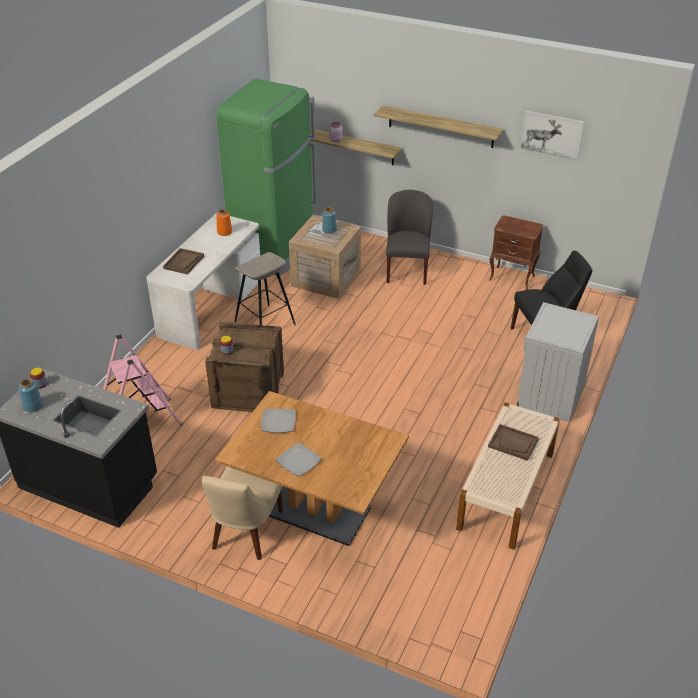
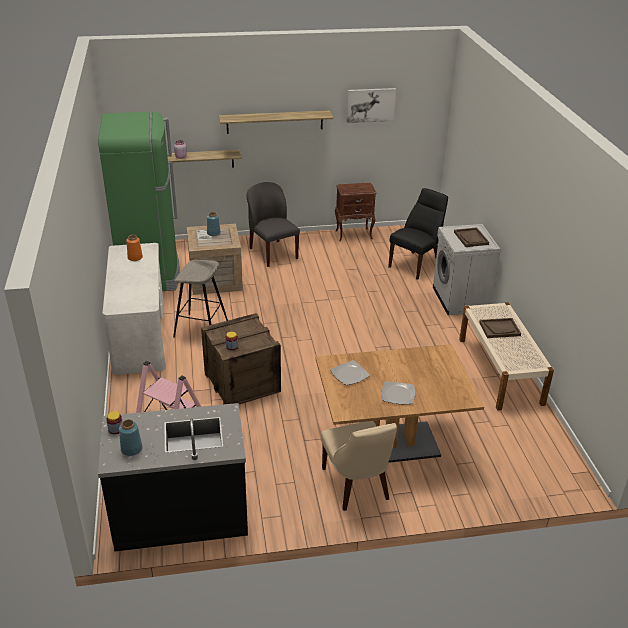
camera: 35 degrees left, 5 degrees down
brown tray [163,248,204,275] -> brown tray moved to [454,227,489,247]

